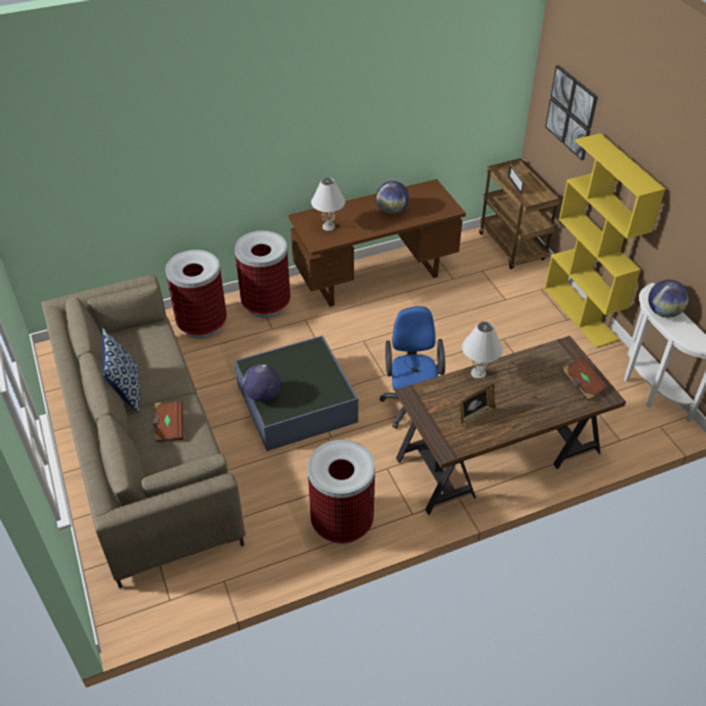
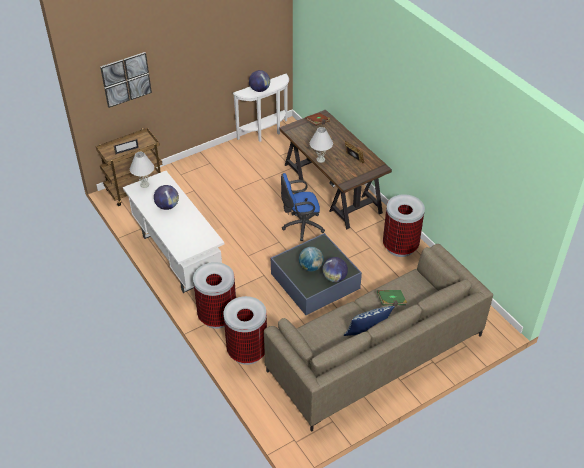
camera: 100 degrees left, 0 degrees up
brown book [153,401,183,442] -> green book [377,290,407,307]
brown desk [288,179,466,307] -> white desk [123,171,224,293]
white table lamp [311,178,345,231] -> white table lamp moved to [130,152,154,188]
yellow bookcase [544,133,665,348] -> none
none -> globe [299,247,324,271]

